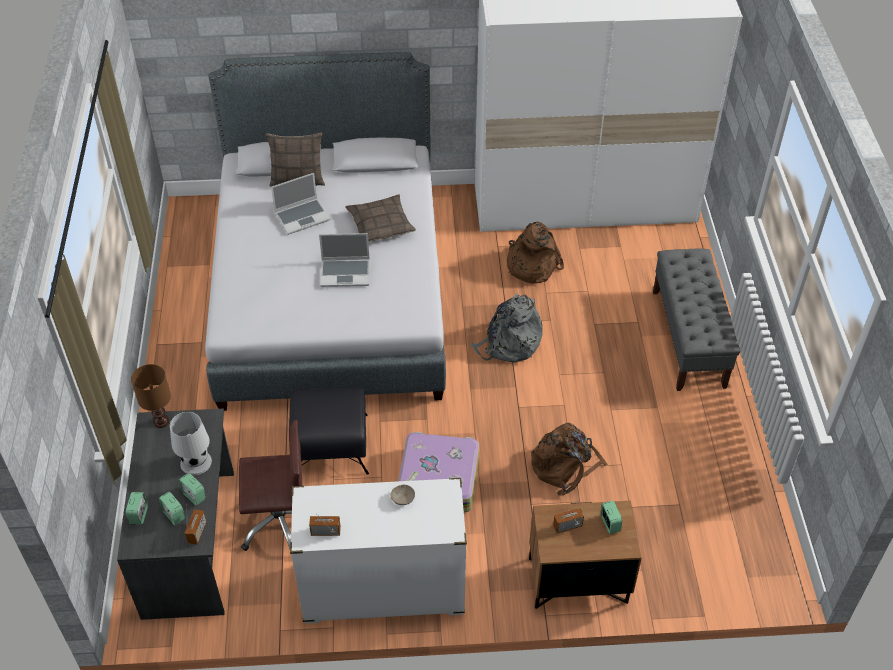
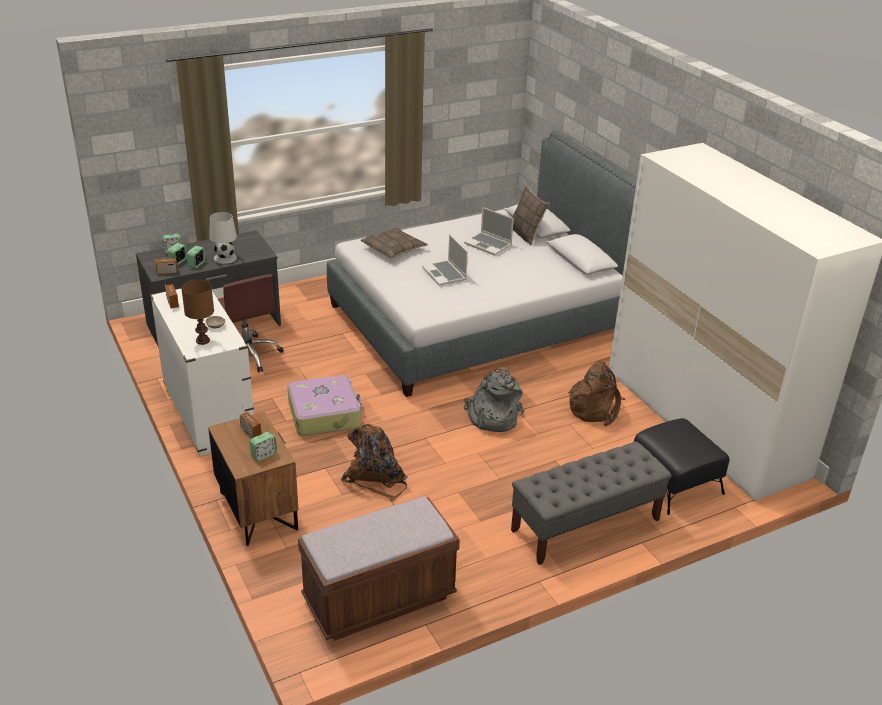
camera: 65 degrees right, 15 degrees down
brown table lamp [131,364,171,428] -> brown table lamp moved to [181,280,214,345]
black ottoman [289,387,369,475] -> black ottoman moved to [634,418,730,515]
pillow [345,194,416,242] -> pillow moved to [361,227,428,258]
none -> brown bench [298,497,460,641]

